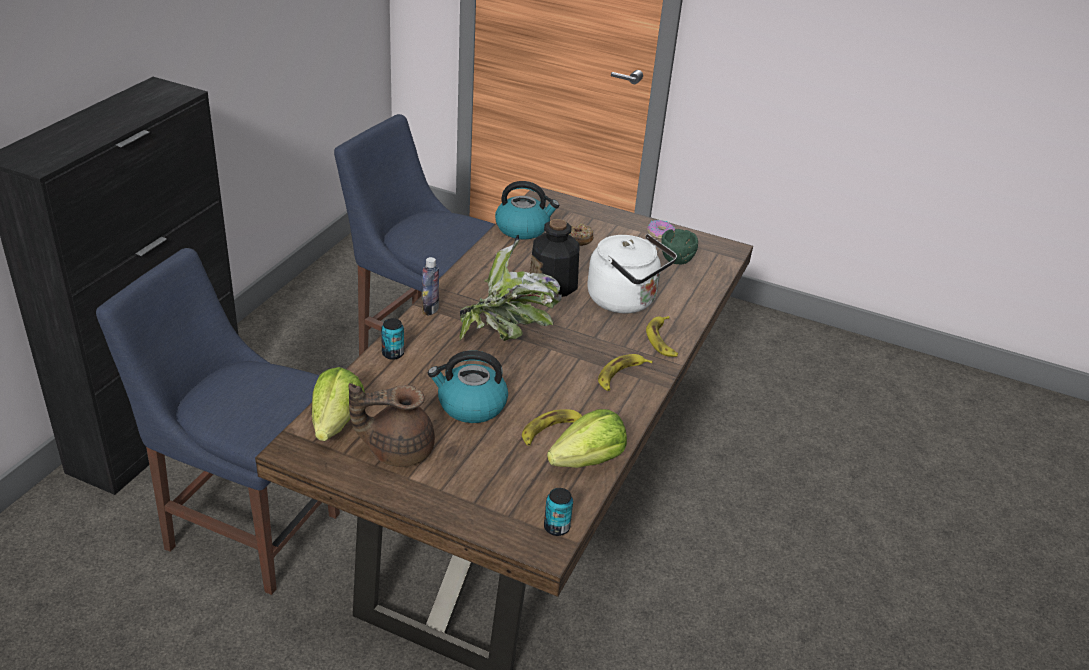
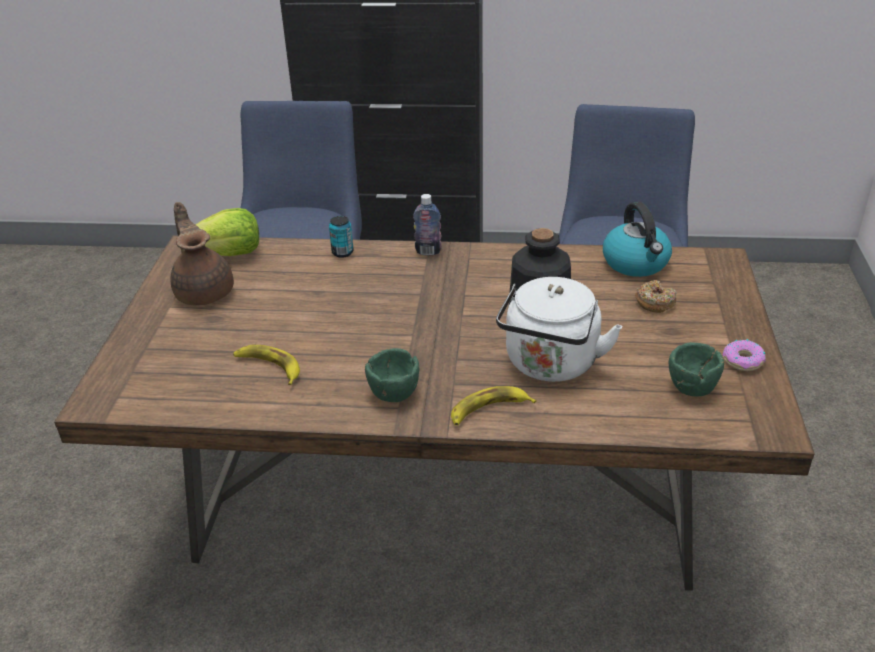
camera: 75 degrees right, 0 degrees up
kettle [428,351,508,423] -> none
potted plant [459,234,562,341] -> none
can [544,488,573,536] -> none
lettuce [547,409,627,468] -> none
banana [598,354,652,391] -> green bowl [365,348,420,402]

